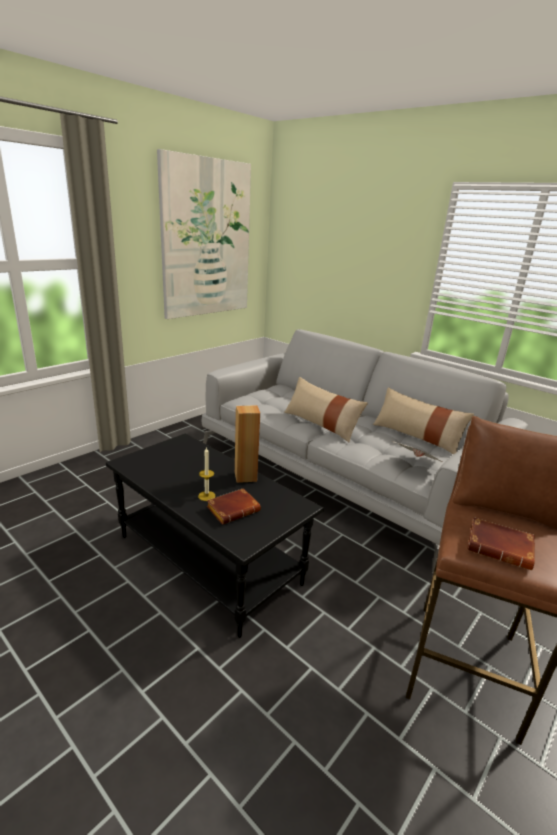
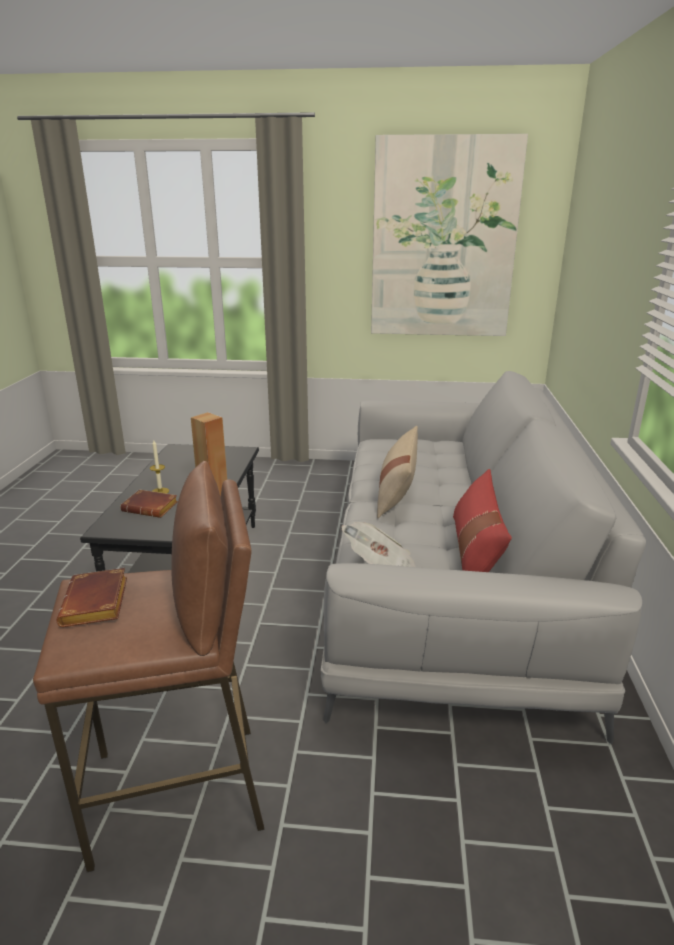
camera: 55 degrees right, 0 degrees up
beige pillow [373,387,474,455] -> red pillow [453,469,512,572]

